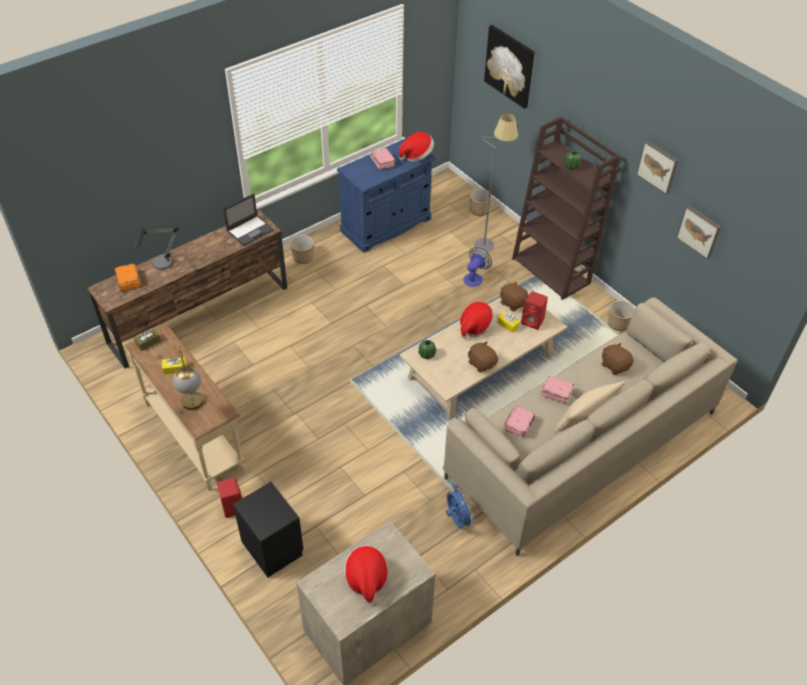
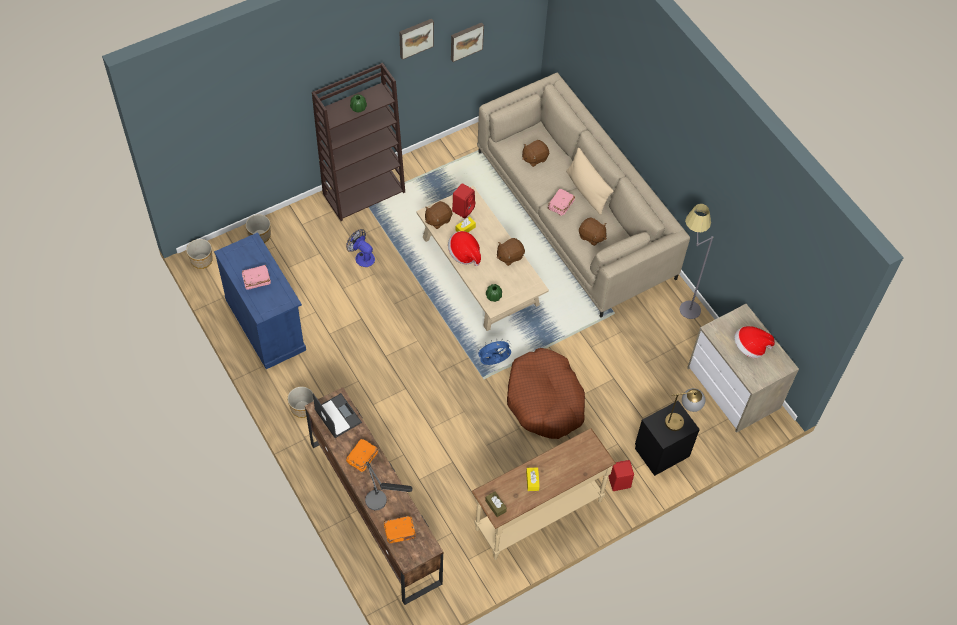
camera: 85 degrees left, 10 degrees up
table lamp [173,346,204,410] -> table lamp moved to [665,388,705,431]
hat [399,132,434,162] -> none
blue fan [446,487,474,529] -> blue fan moved to [476,339,511,365]
grey floor lamp [474,113,518,252] -> grey floor lamp moved to [679,204,713,319]
picture [484,25,535,109] -> none
pink book [504,406,535,437] -> brown plush toy [579,218,607,246]
planter [608,300,635,331] -> planter moved to [186,239,213,269]
none -> orange book [346,438,378,472]
none -> brown dog bed [507,348,585,439]

